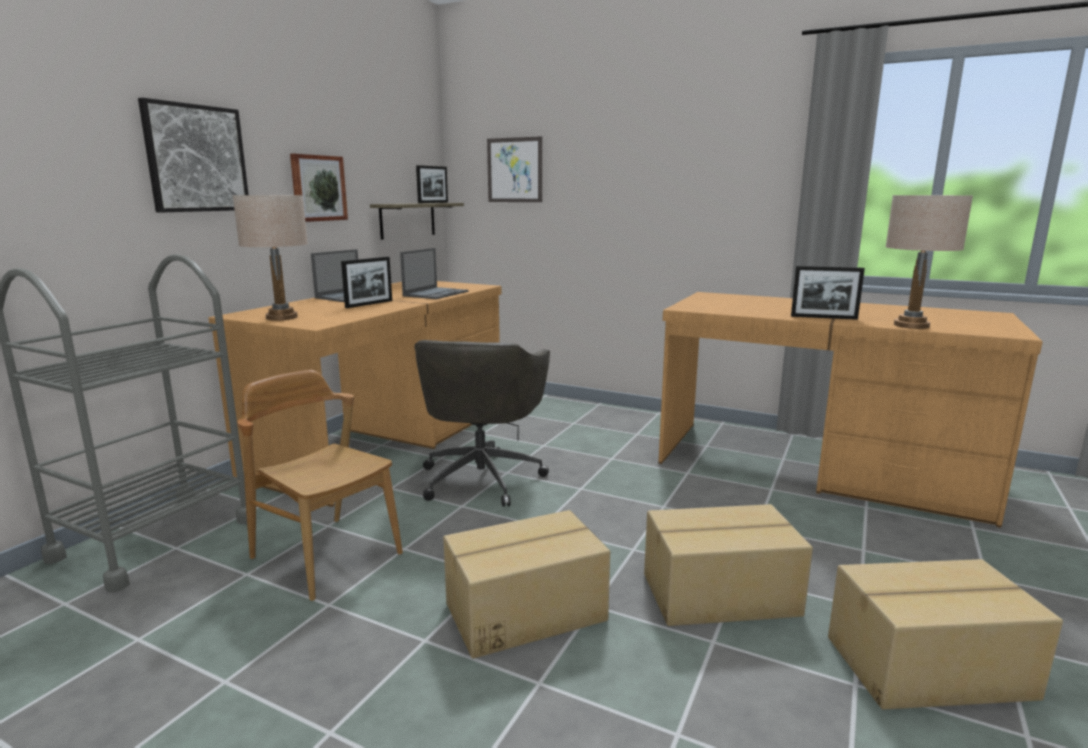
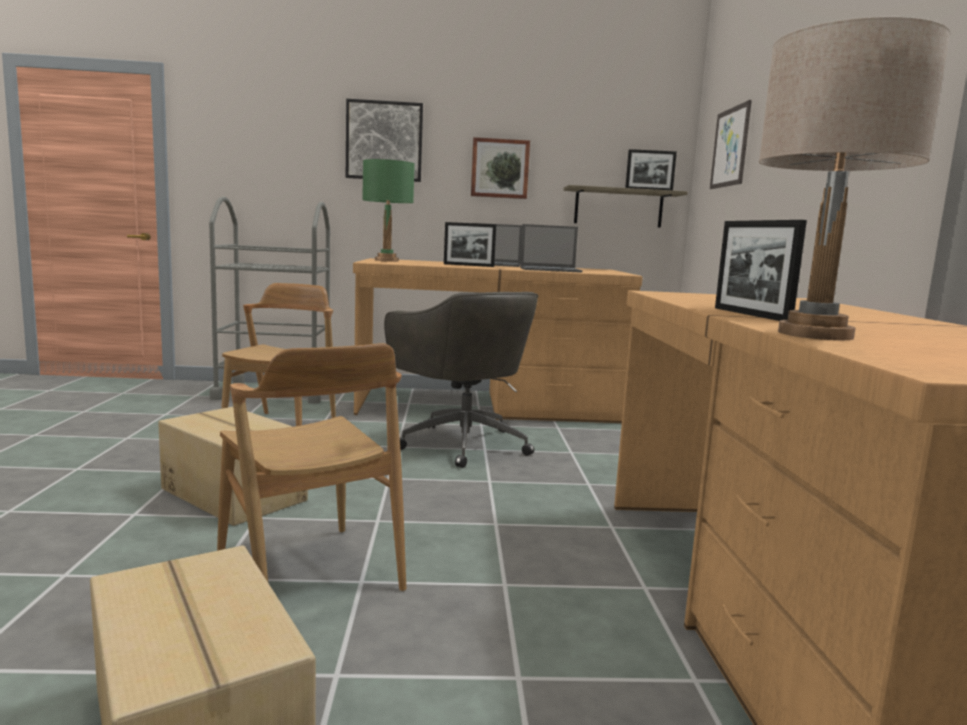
camera: 60 degrees right, 5 degrees down
beige table lamp [232,195,308,321] -> green table lamp [362,159,415,262]
grey office chair [415,340,550,507] -> grey office chair turned 105 degrees counterclockwise [384,292,538,468]
cardboard box [644,504,813,626] -> brown chair [217,343,406,591]

